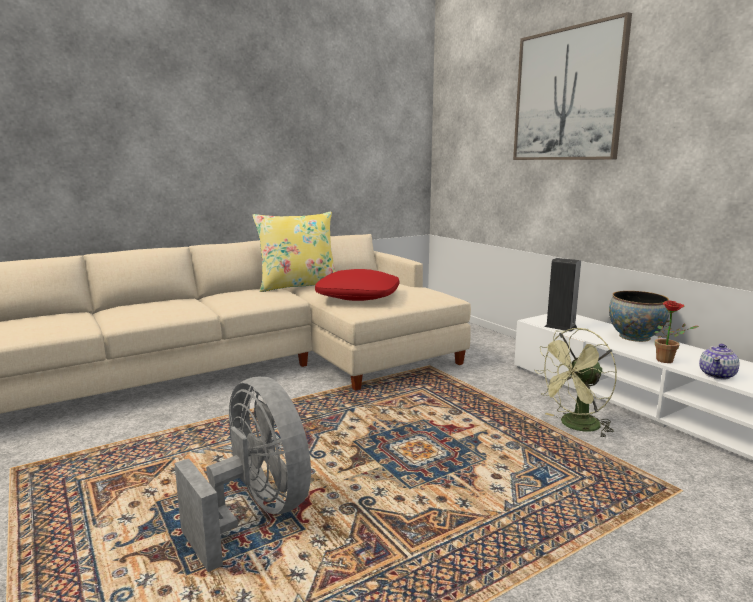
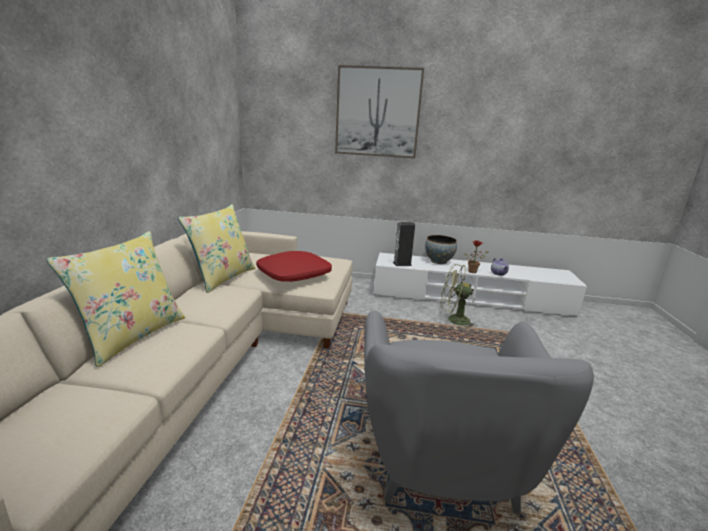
camera: 50 degrees left, 5 degrees up
grey fan [174,377,311,572] -> grey armchair [364,311,594,514]
green fan [535,328,617,438] -> green fan turned 90 degrees clockwise [440,264,478,329]
none -> yellow pillow [46,231,185,367]

